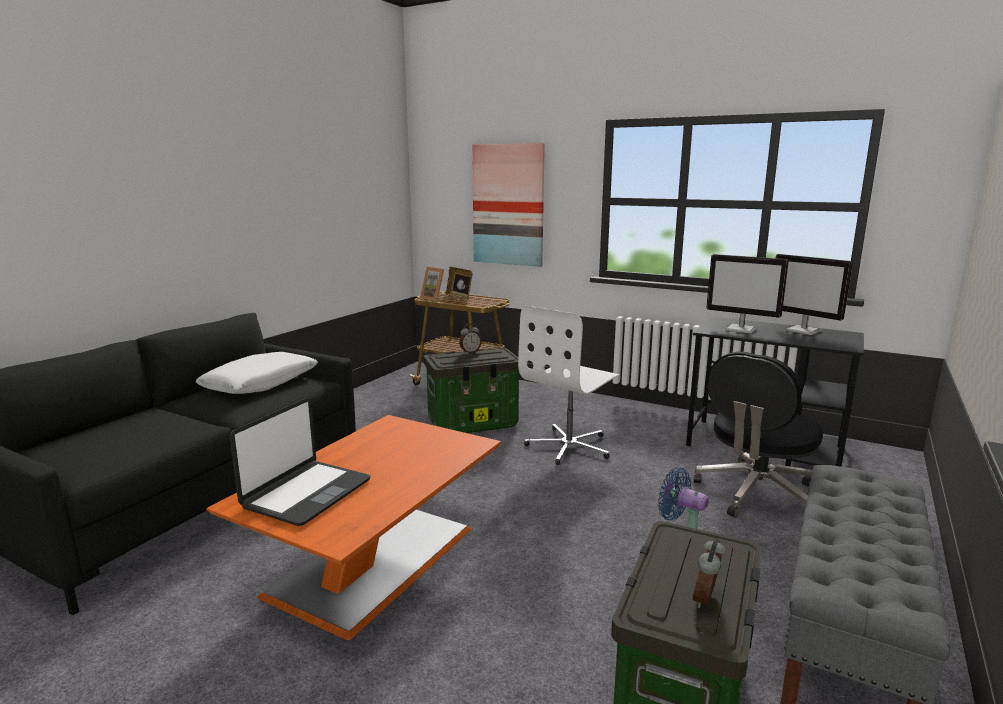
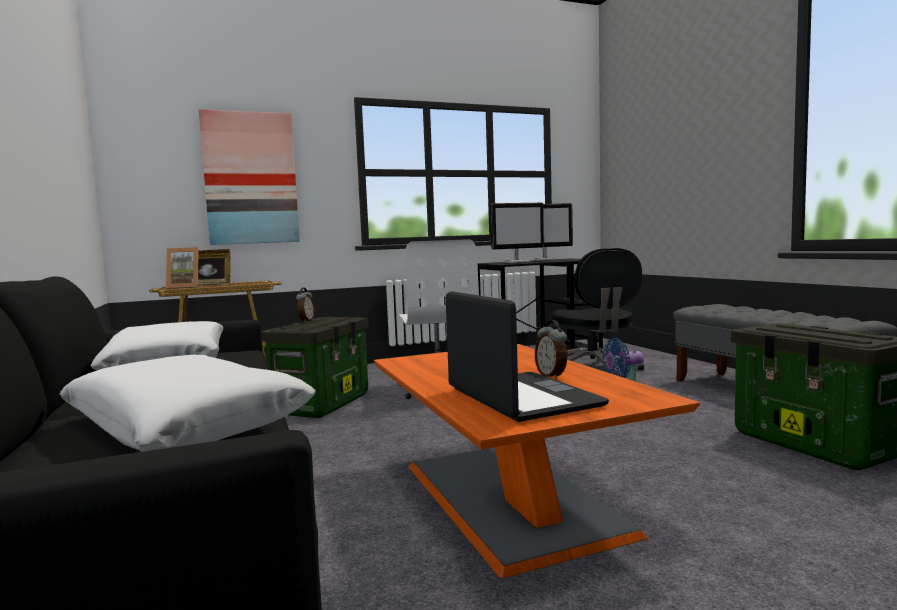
camera: 50 degrees left, 10 degrees down
alarm clock [693,538,726,608] -> alarm clock moved to [535,320,567,379]
none -> white pillow [59,355,316,452]

